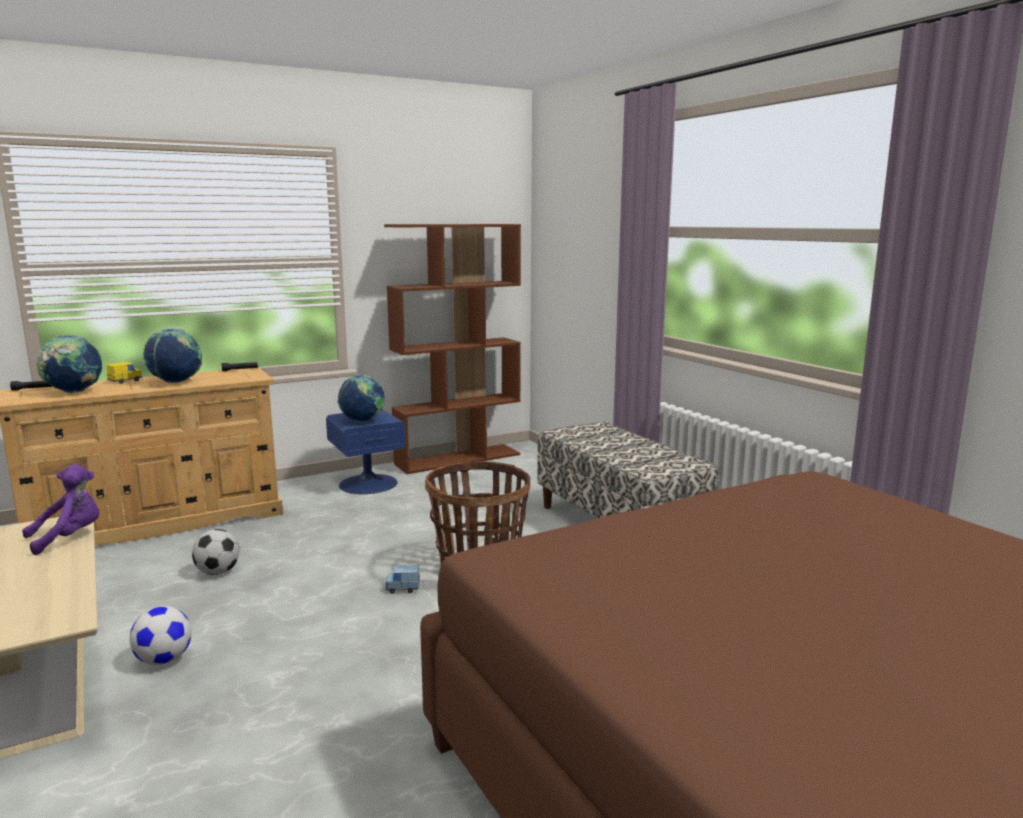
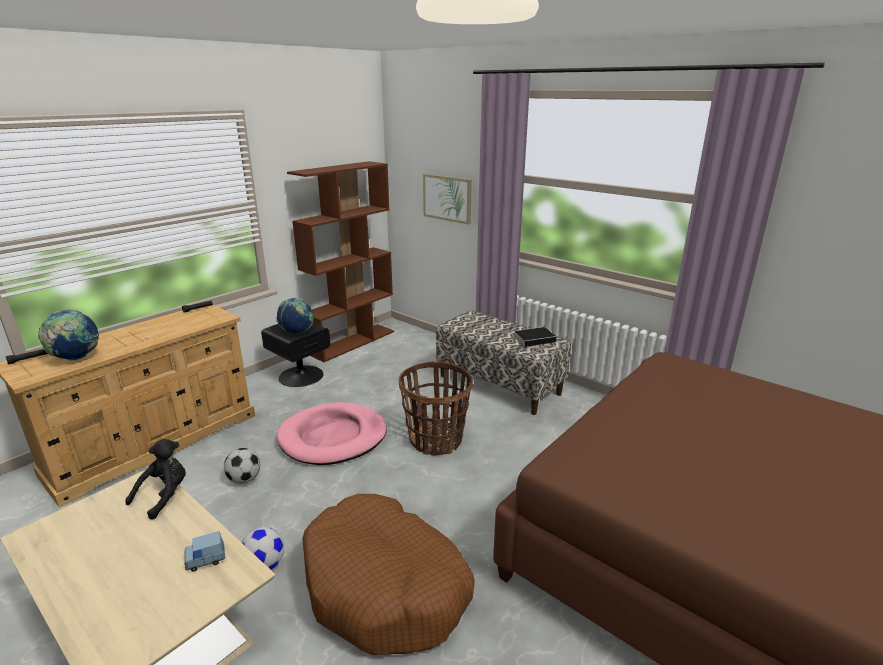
camera: 20 degrees left, 10 degrees up
purple plush toy [22,464,99,555] -> black plush toy [125,439,186,520]
yellow toy car [107,362,142,384] -> none
globe [143,328,202,383] -> none
blue nightstand [326,409,406,494] -> black nightstand [261,323,330,387]
blue toy car [385,565,420,593] -> blue toy car moved to [184,531,225,572]
none -> pink dog bed [277,402,387,465]
none -> brown dog bed [302,494,475,655]
none -> picture [423,174,472,225]
none -> book [515,327,561,347]

